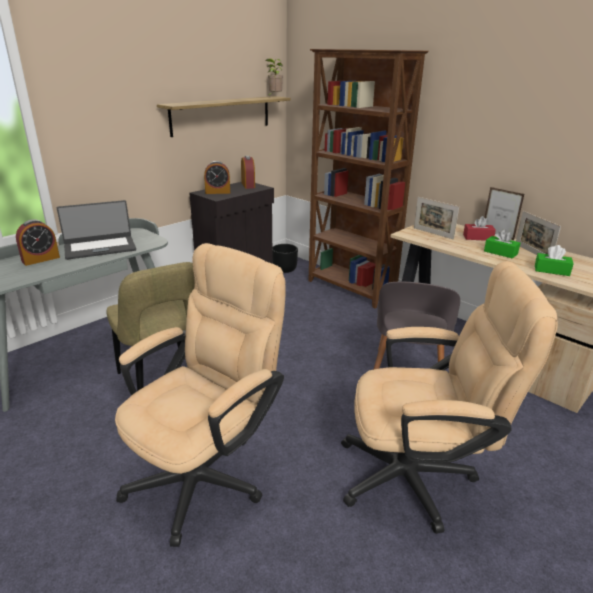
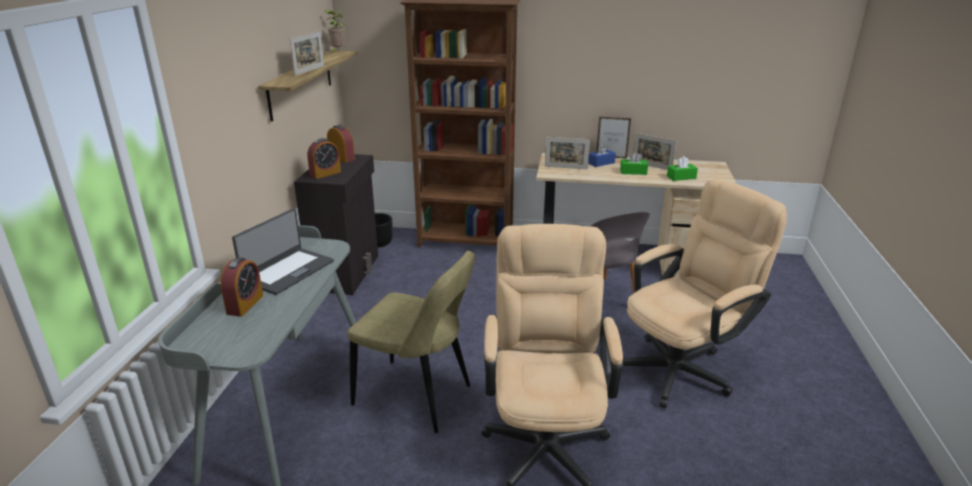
camera: 35 degrees left, 0 degrees up
red tissue box [463,216,496,241] -> blue tissue box [588,144,616,167]
none -> picture frame [290,31,324,76]

